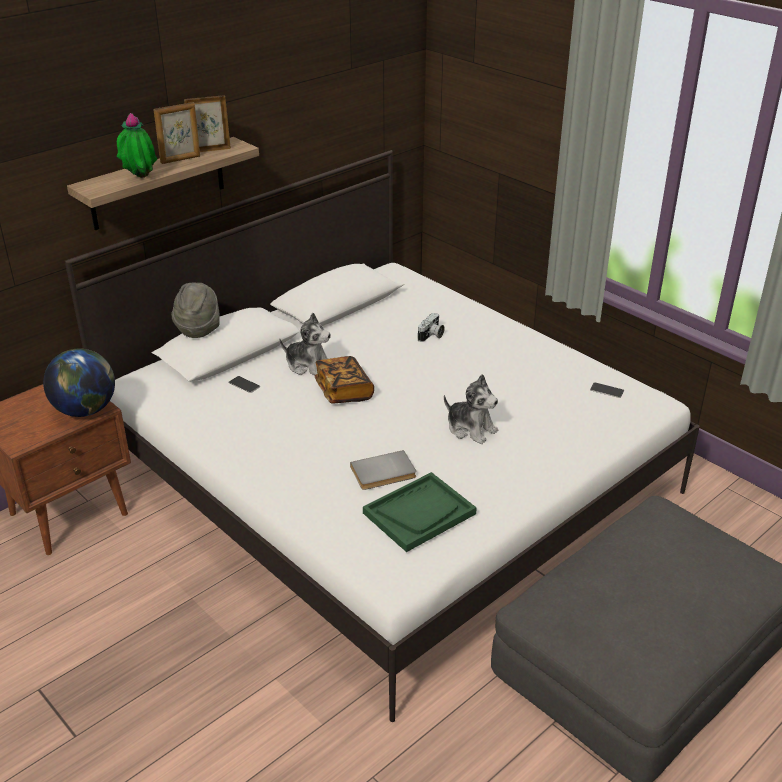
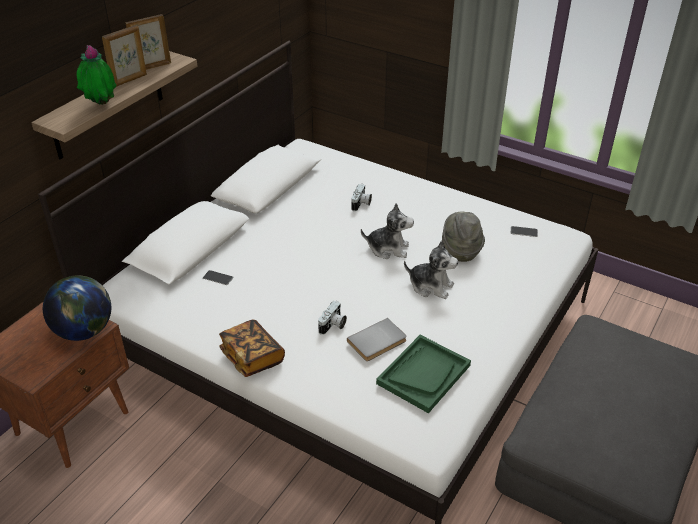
camera: 15 degrees left, 5 degrees up
grey hat [171,282,220,338] -> grey hat moved to [442,211,485,262]
plush toy [279,313,331,375] -> plush toy moved to [361,203,414,259]
book [315,356,374,403] -> book moved to [219,319,285,377]
none -> camera [318,301,347,335]

